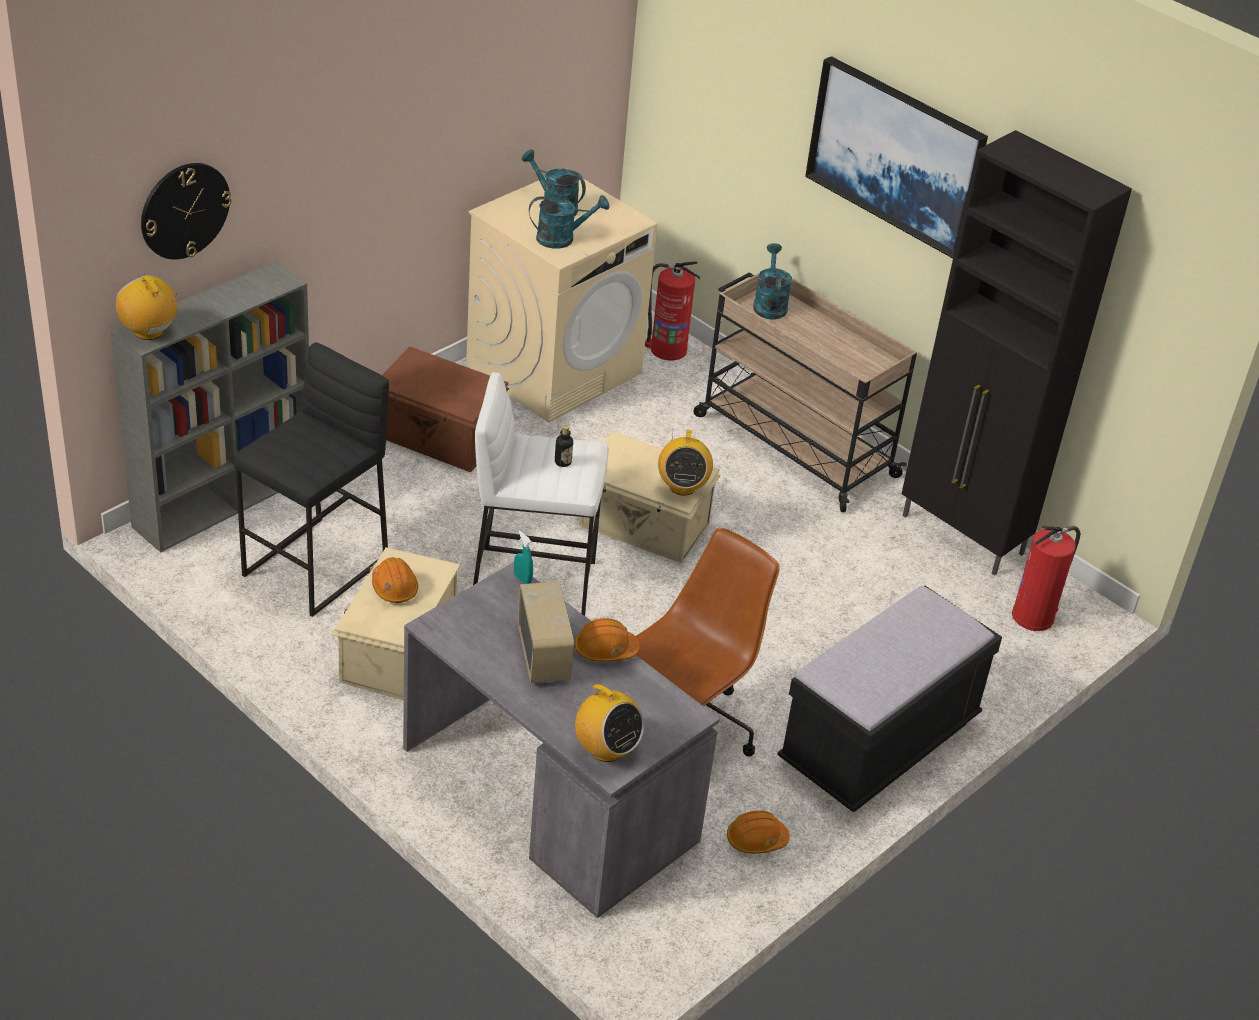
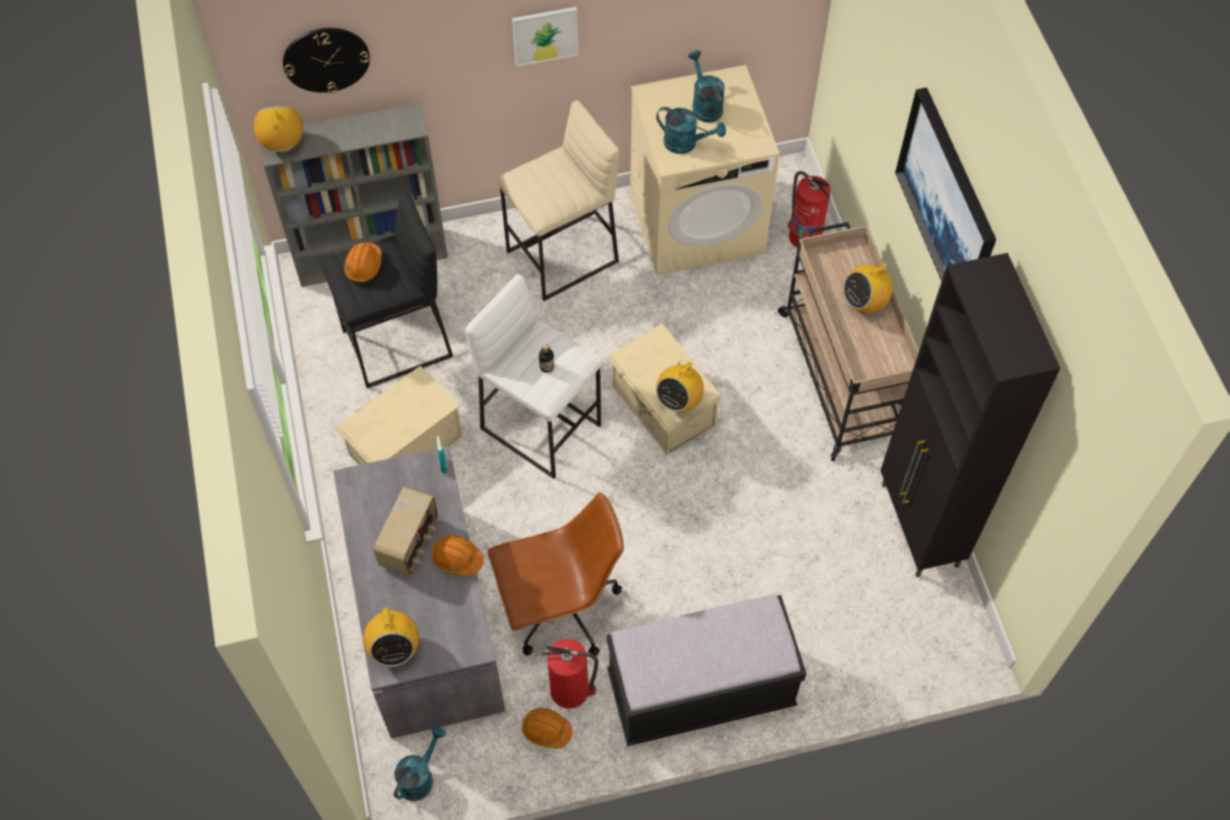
camera: 35 degrees right, 20 degrees up
orange hard hat [372,557,418,603] -> orange hard hat moved to [344,242,382,282]
brown storage box [382,347,510,472] -> beige stool [498,100,619,301]
turquoise watering can [753,243,792,320] -> turquoise watering can moved to [394,727,446,801]
fire extinguisher [1012,526,1080,631] -> fire extinguisher moved to [542,639,598,709]
none -> picture [512,7,578,67]
none -> radio [843,261,892,313]

